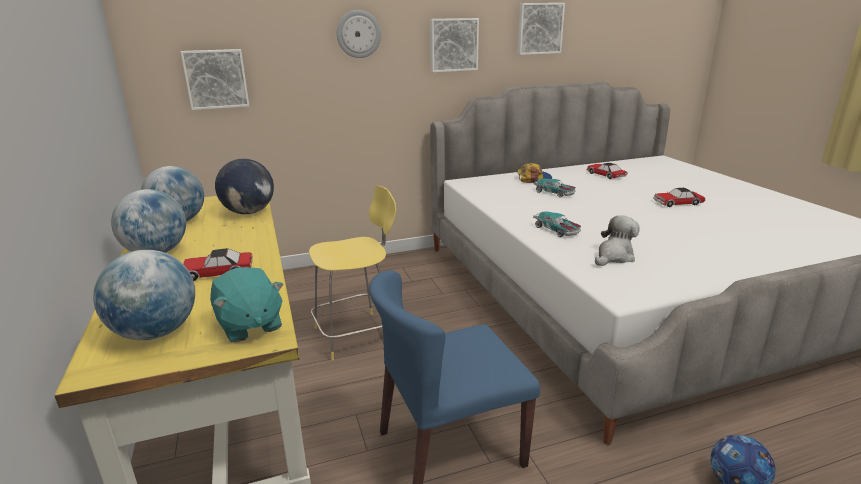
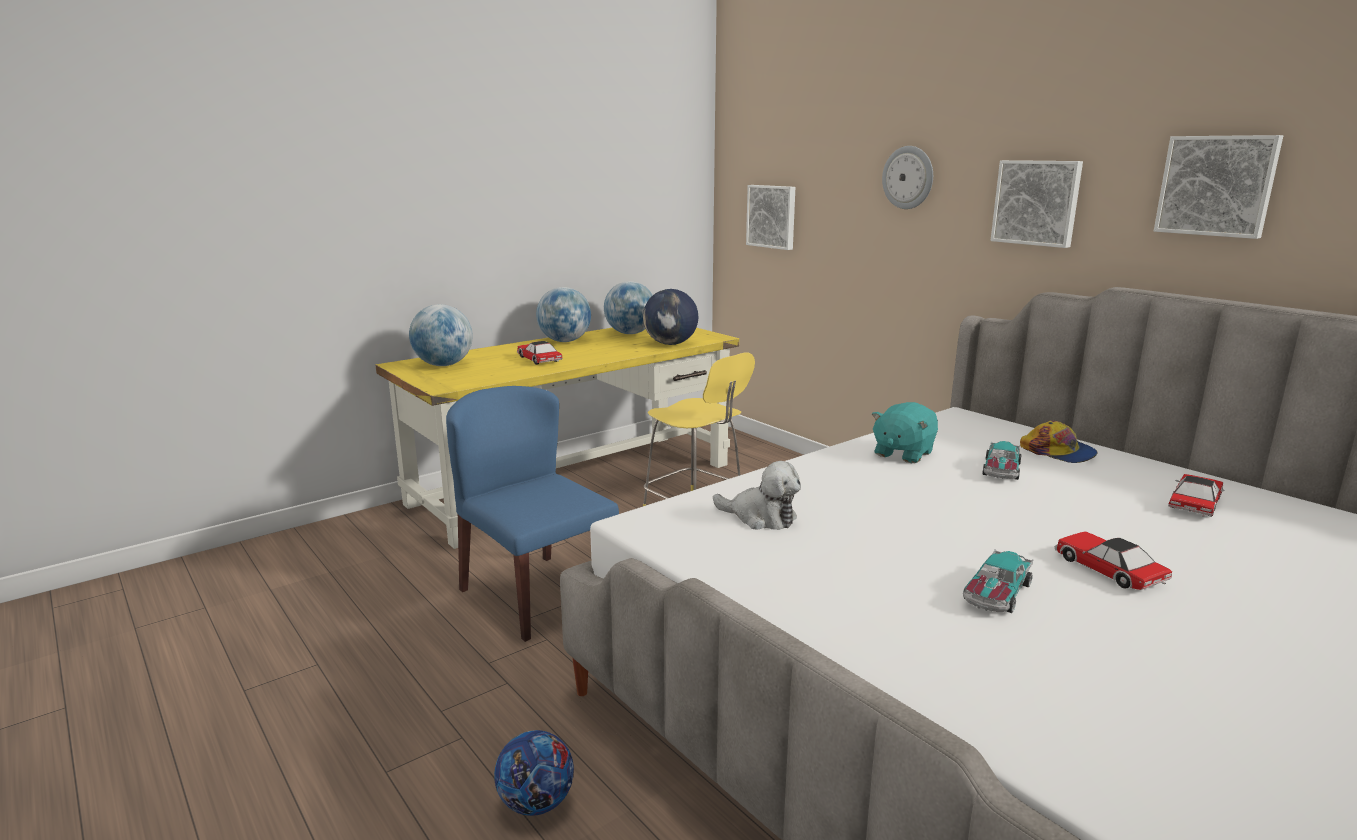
camera: 70 degrees right, 5 degrees down
turquoise plush toy [210,267,284,342] -> turquoise plush toy moved to [871,402,938,463]
toy car [533,212,581,237] -> toy car moved to [963,549,1033,613]

